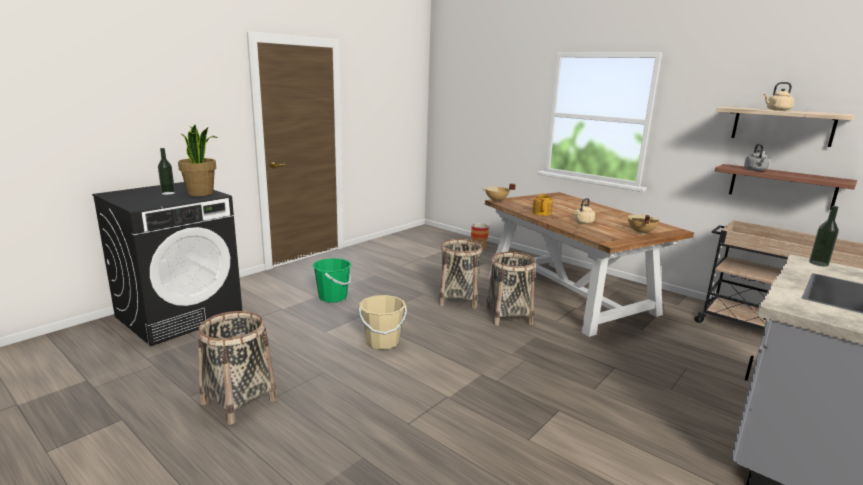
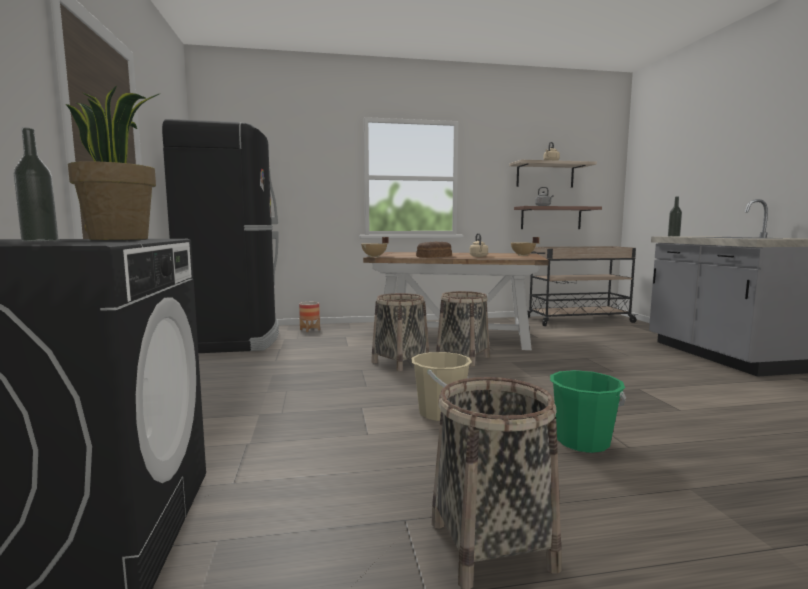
camera: 50 degrees left, 10 degrees down
green bucket [312,258,352,303] -> green bucket moved to [550,370,626,453]
teapot [532,194,553,216] -> bread [416,242,452,258]
none -> black fridge [162,119,279,353]

